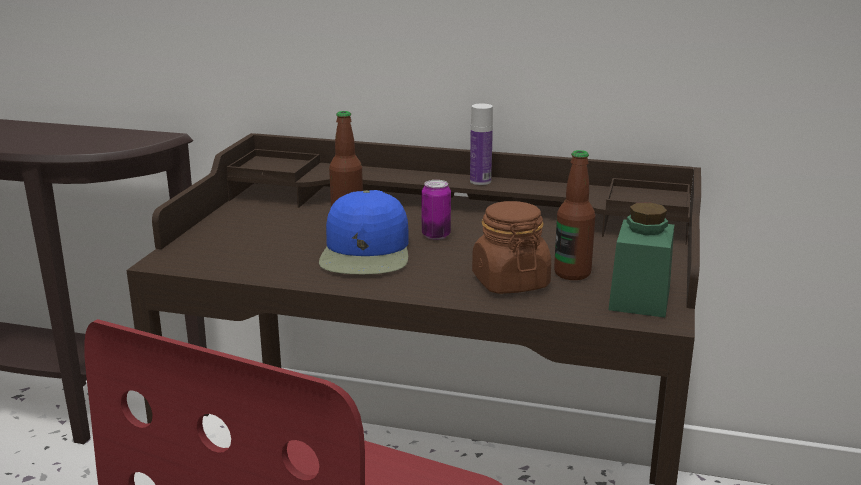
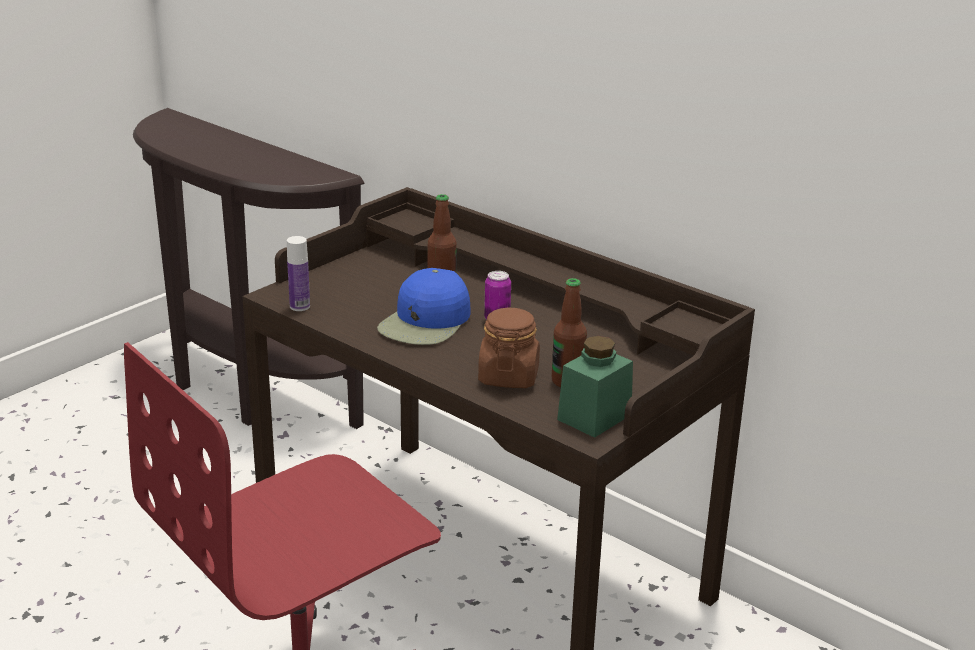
camera: 25 degrees right, 5 degrees up
bottle [470,103,493,185] -> bottle moved to [287,236,310,311]

